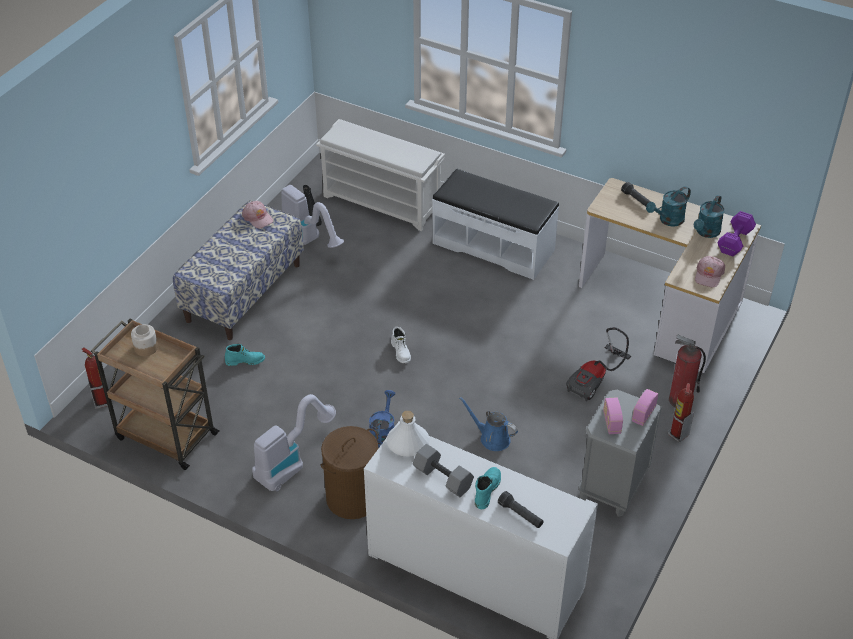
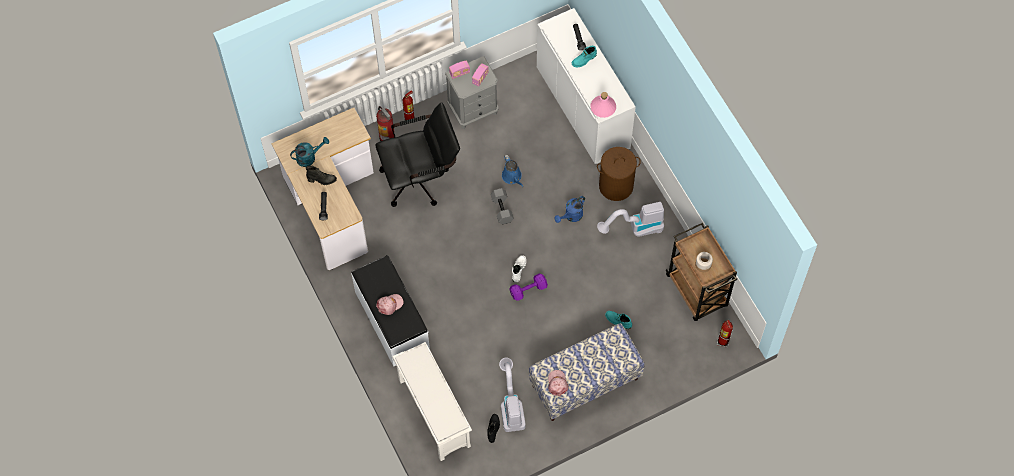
camera: 145 degrees left, 20 degrees up
white bottle [386,411,430,457] -> pink bottle [590,92,616,118]
grey dumbbell [413,444,474,497] -> grey dumbbell moved to [490,188,514,225]
vacuum cleaner [566,327,631,401] -> black office chair [375,102,460,207]
turquoise watering can [646,186,691,227] -> black boot [306,165,337,185]
pink cap [695,256,725,287] -> pink cap moved to [376,294,404,315]
purple dumbbell [717,211,756,256] -> purple dumbbell moved to [509,274,548,301]

